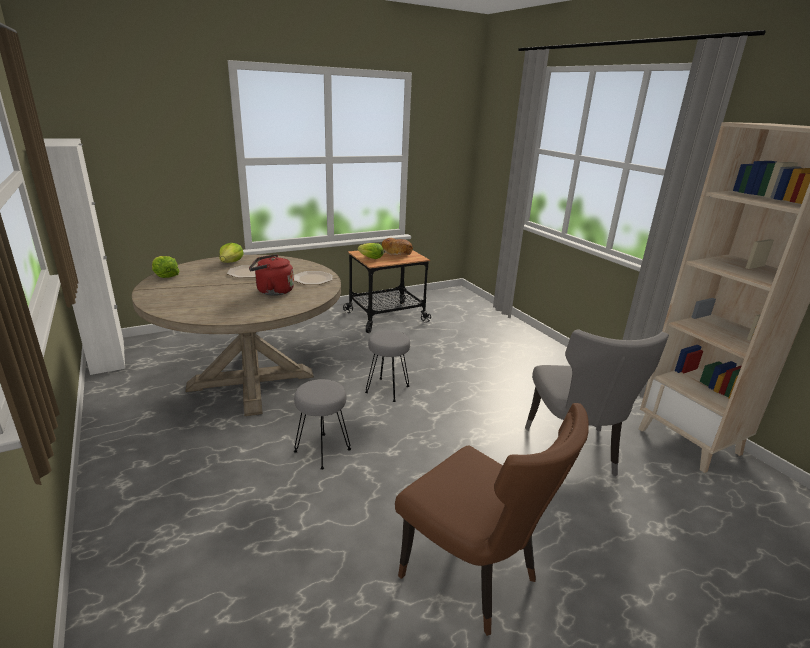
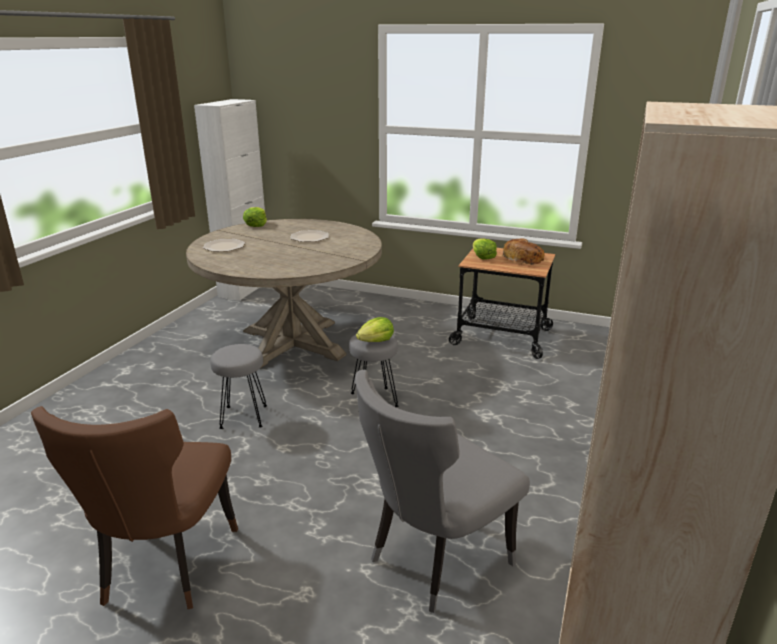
camera: 50 degrees right, 0 degrees up
lettuce [219,243,244,263] -> lettuce moved to [356,317,394,342]
red kettle [249,254,294,296] -> none
plate [294,271,332,285] -> plate moved to [203,239,245,252]

